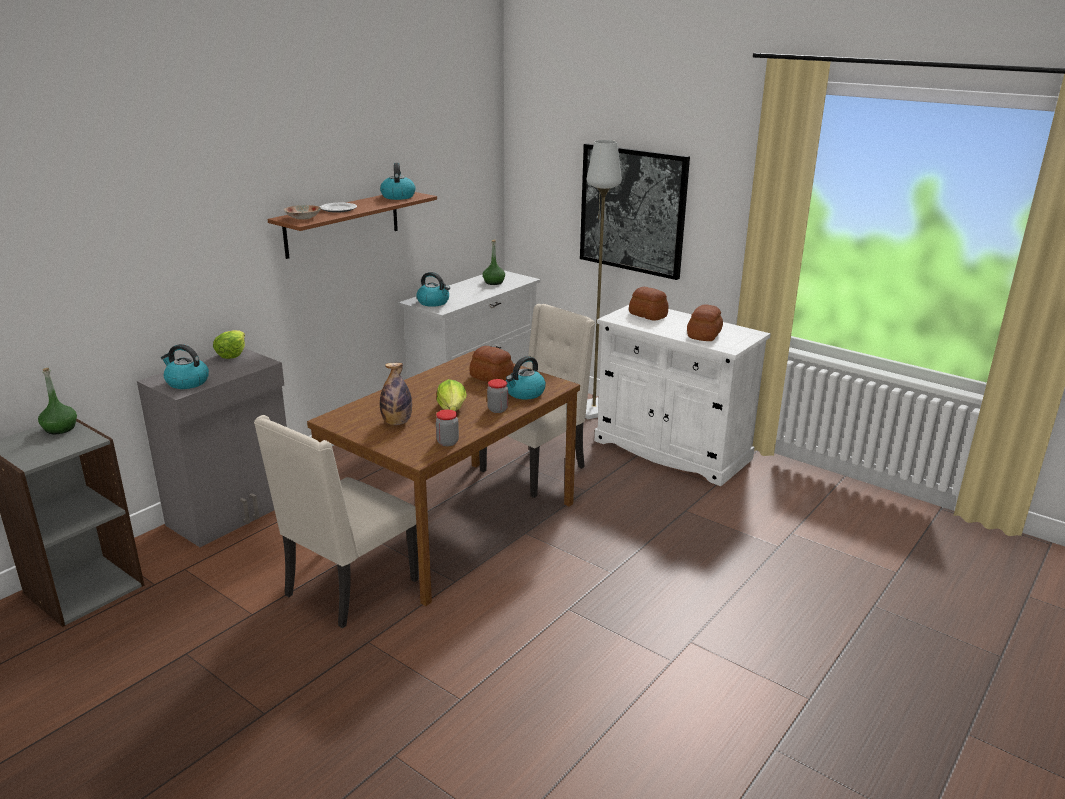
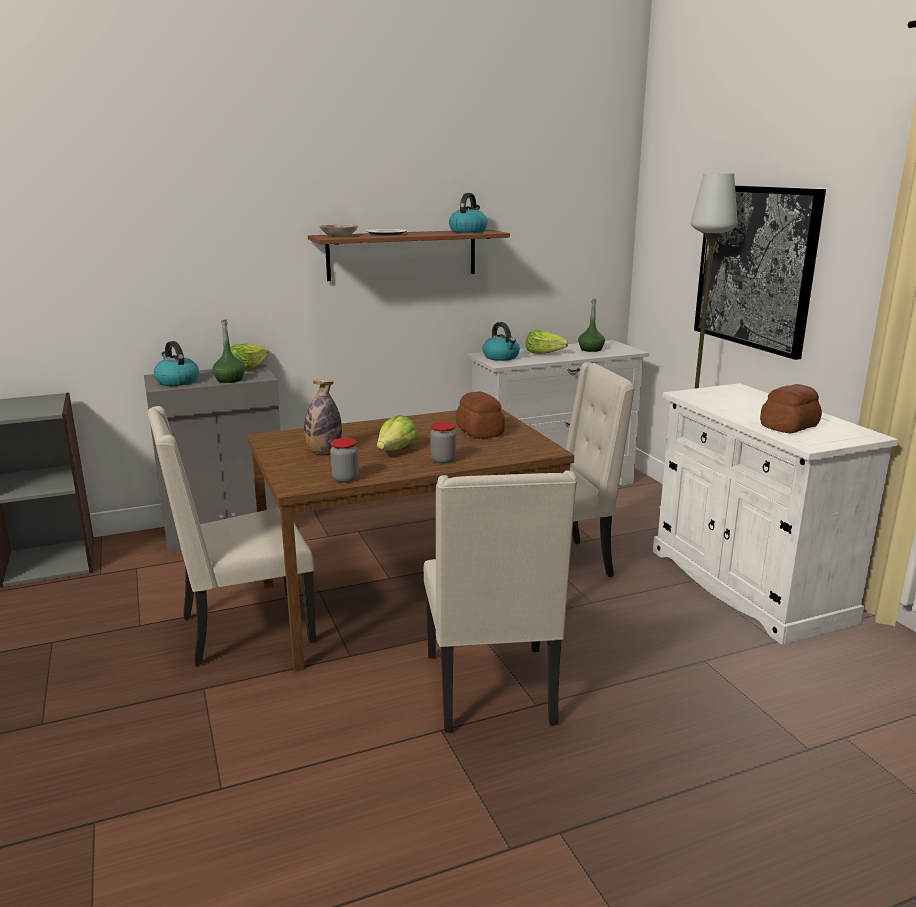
camera: 30 degrees right, 5 degrees down
green bottle [38,368,77,434] -> green bottle moved to [212,320,245,383]
kettle [506,356,546,400] -> none
bread [629,287,668,321] -> none
none -> beige chair [424,470,577,733]
none -> lettuce [526,330,568,354]

